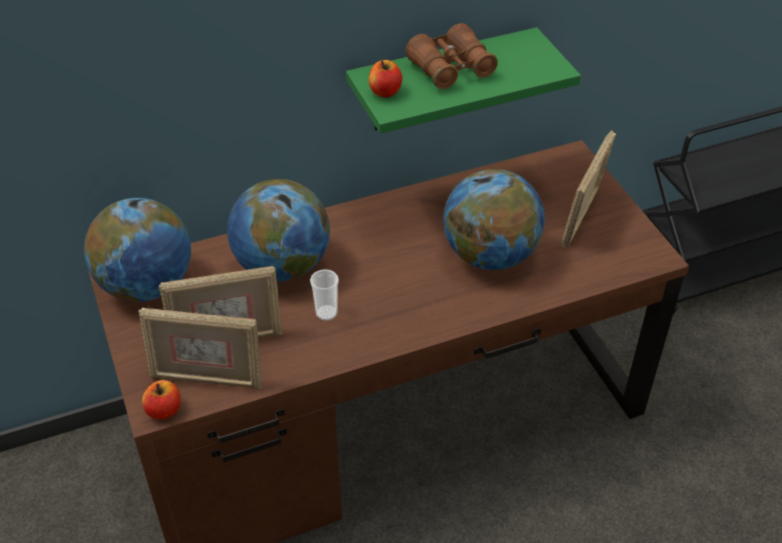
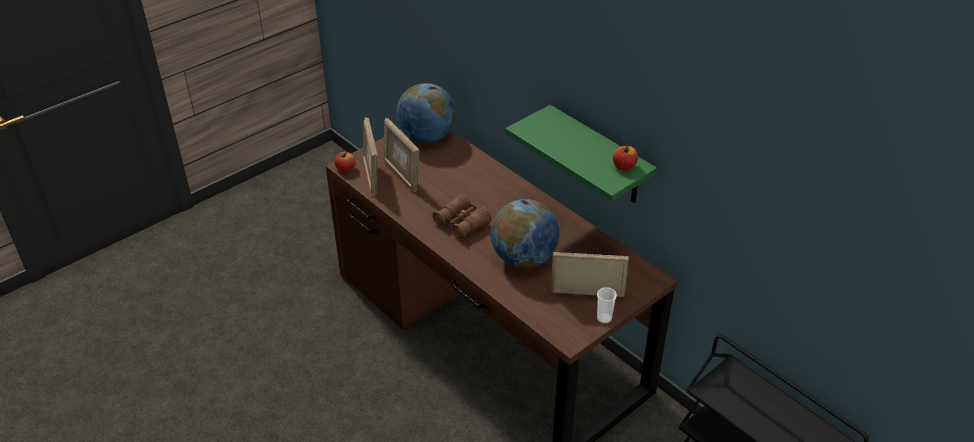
camera: 70 degrees right, 5 degrees down
globe [227,179,330,281] -> none
cup [310,269,339,321] -> cup moved to [597,287,617,324]
apple [368,60,402,97] -> apple moved to [613,146,638,171]
brown binoculars [406,23,498,89] -> brown binoculars moved to [432,194,491,239]

